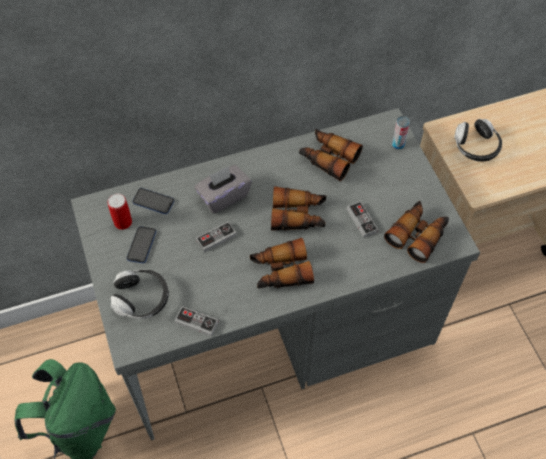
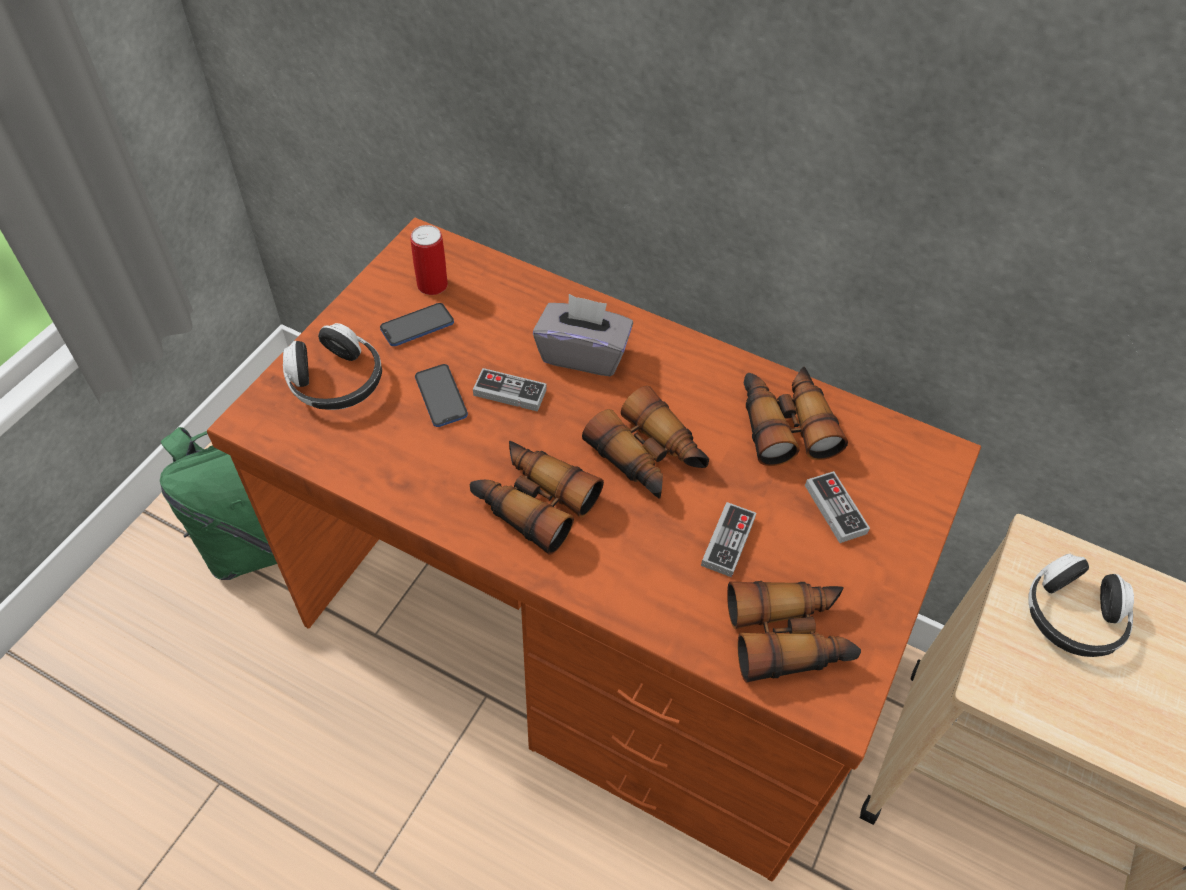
camera: 45 degrees right, 5 degrees down
grey desk [71,108,480,440] -> brown desk [207,218,981,882]
phone [133,188,174,214] -> phone moved to [415,364,468,427]
game controller [174,306,218,337] -> game controller moved to [805,471,870,543]
can [392,116,410,149] -> none

